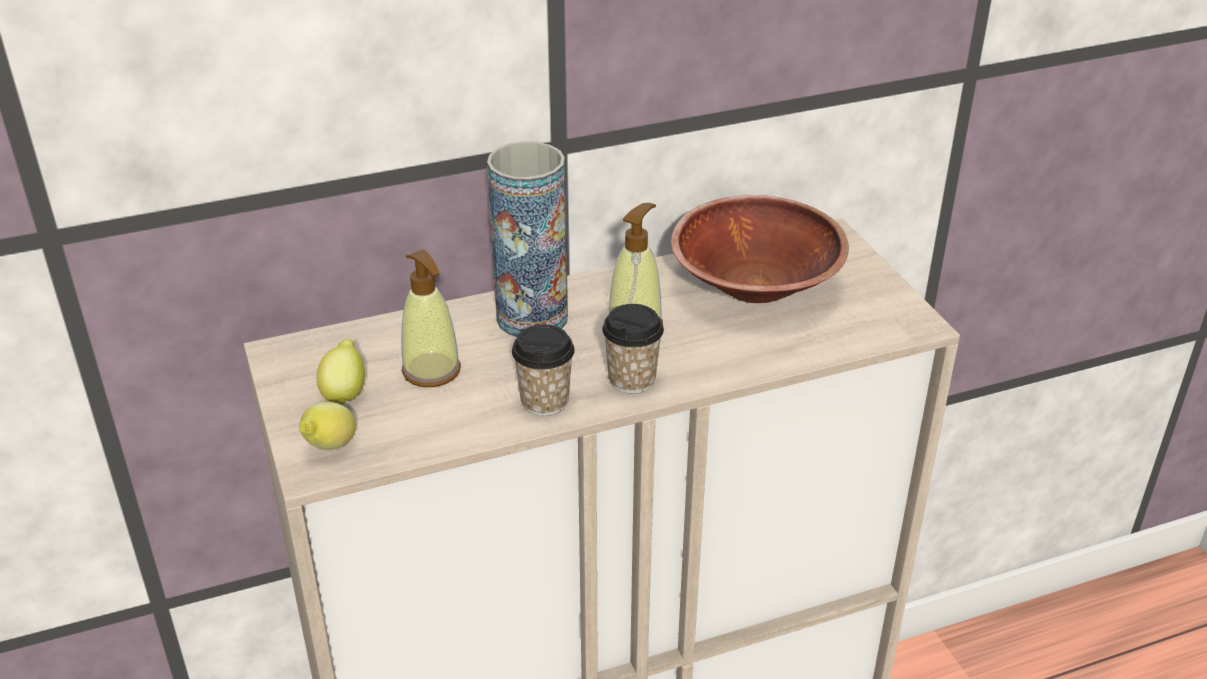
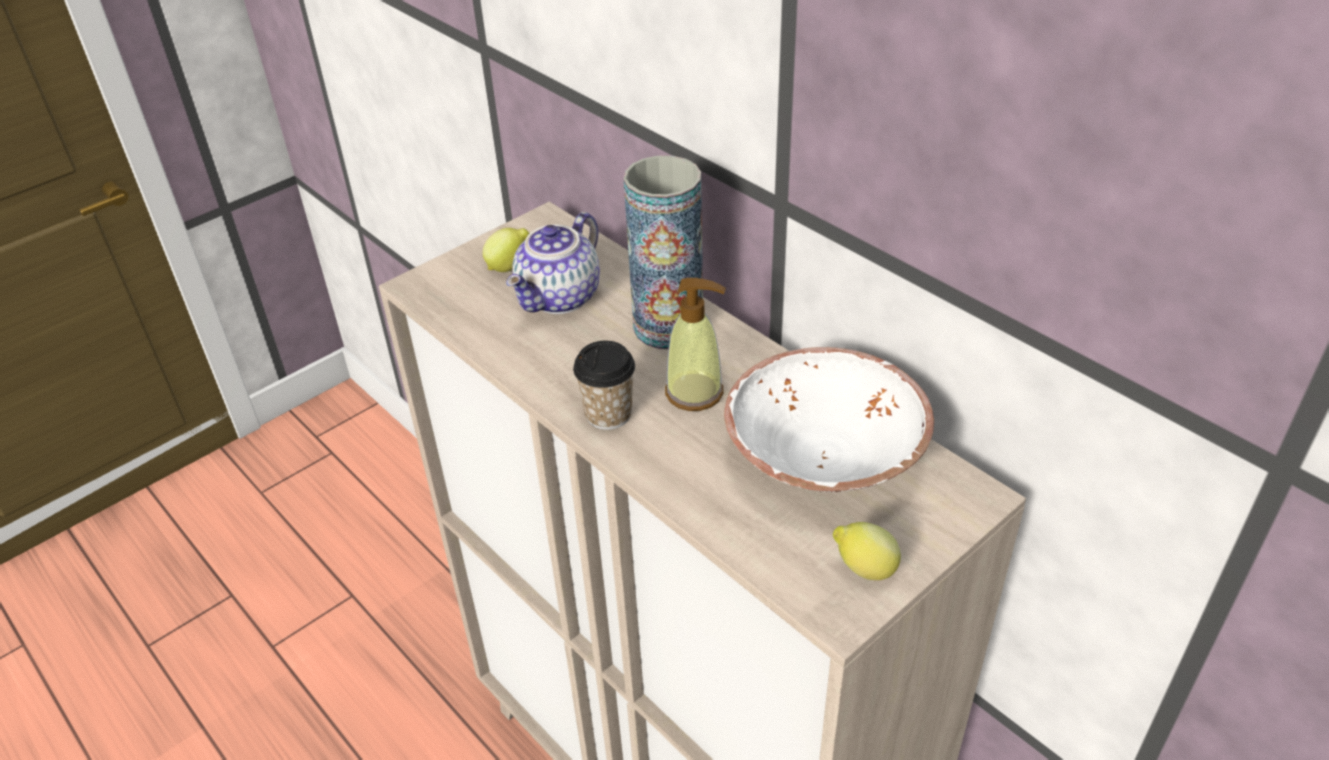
camera: 70 degrees right, 5 degrees up
lemon [299,402,356,450] -> lemon moved to [833,522,901,580]
soap dispenser [401,250,461,387] -> teapot [506,212,600,314]
cup [512,324,575,416] -> none
brown bowl [671,195,849,303] -> white bowl [724,347,934,492]

